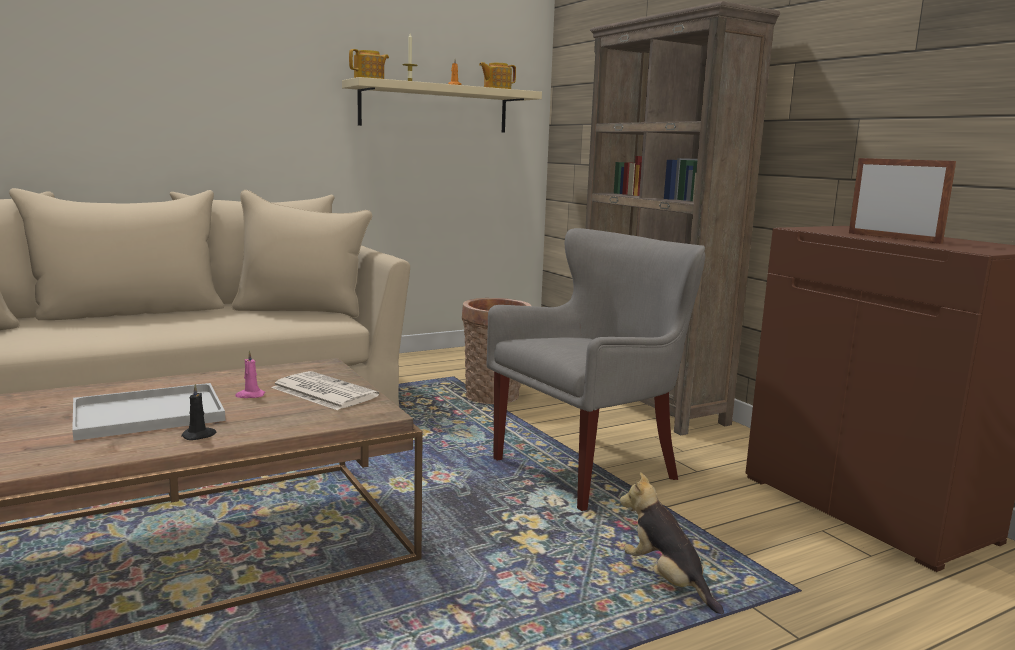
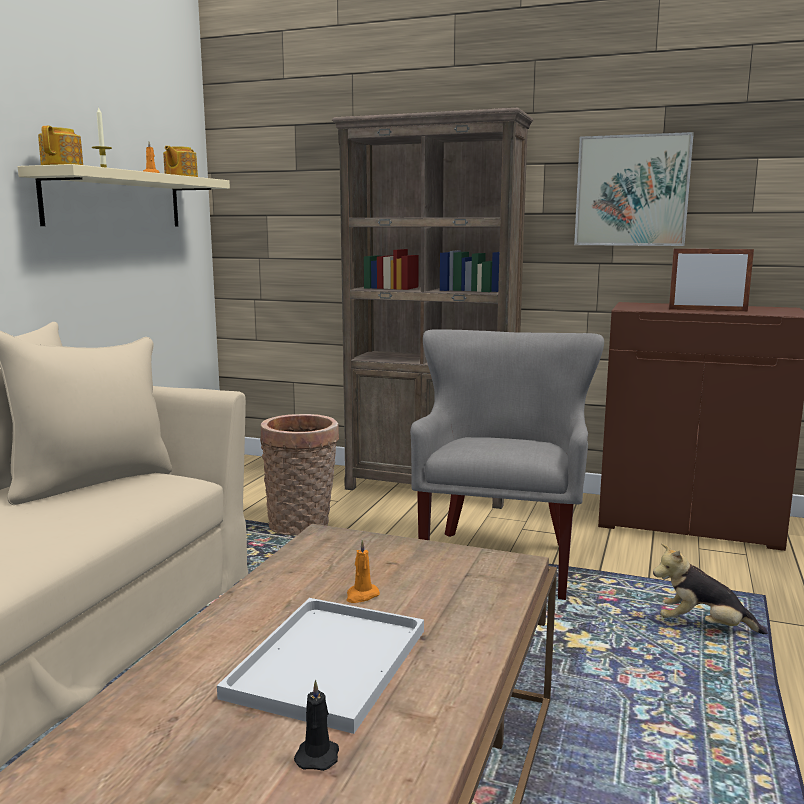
camera: 40 degrees left, 0 degrees up
black candle [181,384,217,440] -> black candle moved to [294,680,339,771]
pink candle [235,351,265,398] -> orange candle [347,540,380,603]
newspaper [271,371,379,410] -> none
none -> picture [574,132,694,246]

